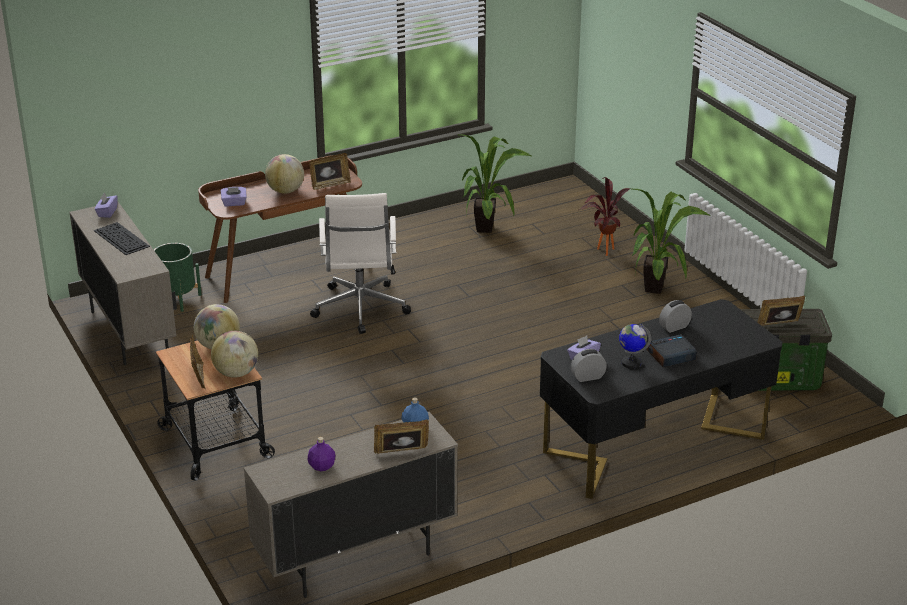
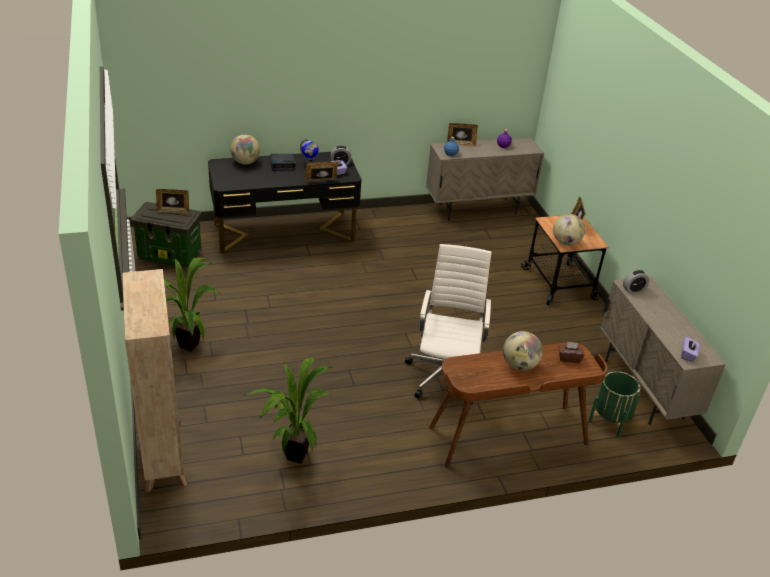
camera: 170 degrees left, 5 degrees up
keyboard [94,222,150,255] -> none
globe [211,331,258,378] -> globe moved to [230,135,260,165]
purple tissue box [221,187,247,206] -> brown tissue box [558,342,585,363]
picture frame [309,153,351,190] -> picture frame moved to [305,161,338,181]
potted plant [579,177,630,256] -> none
alarm clock [659,300,692,333] -> alarm clock moved to [623,270,649,293]
none -> beige bookcase [122,269,187,492]

